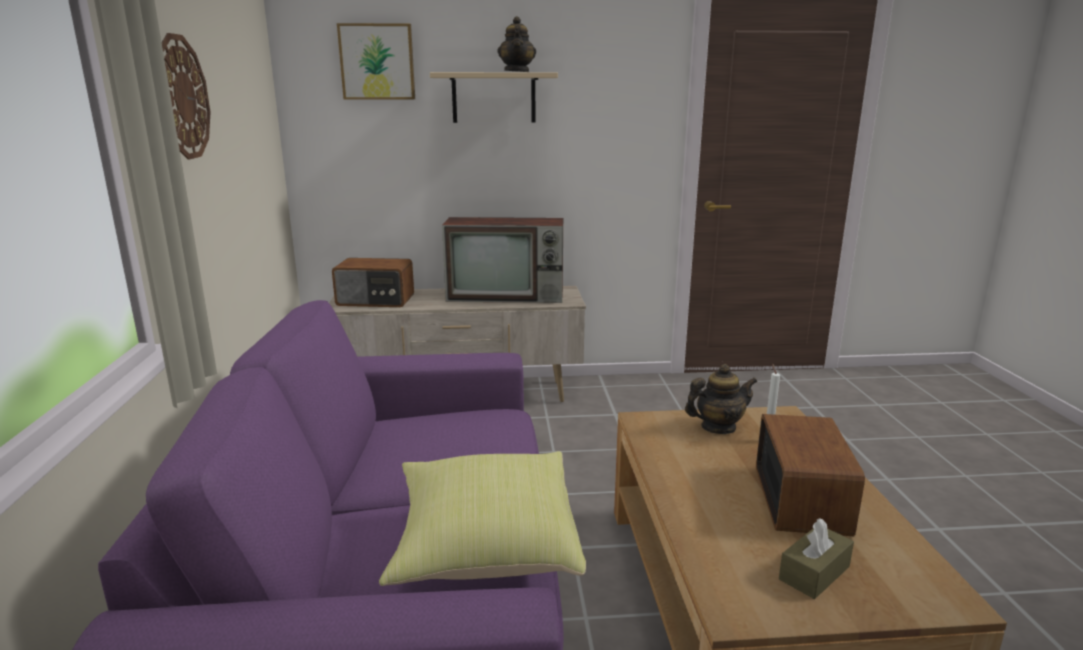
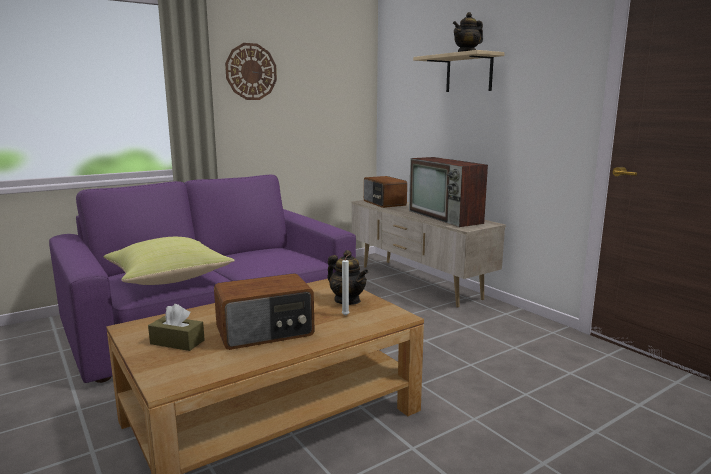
camera: 60 degrees right, 5 degrees down
picture [337,23,415,100] -> none

